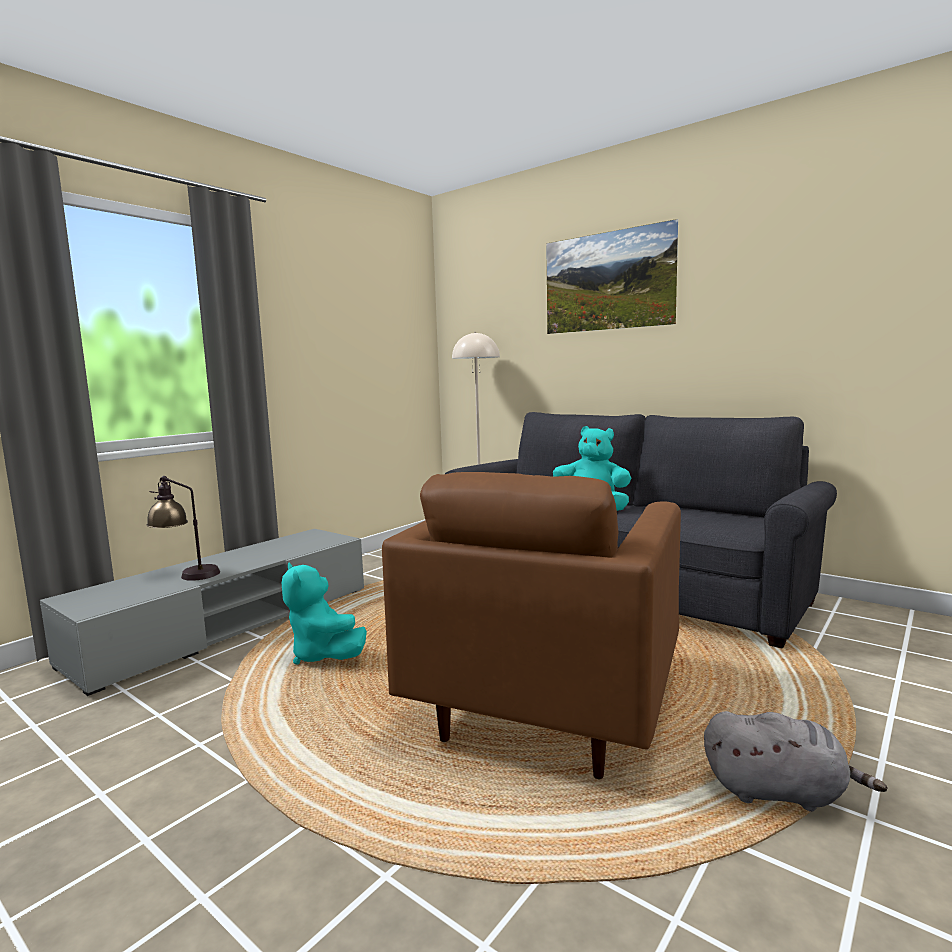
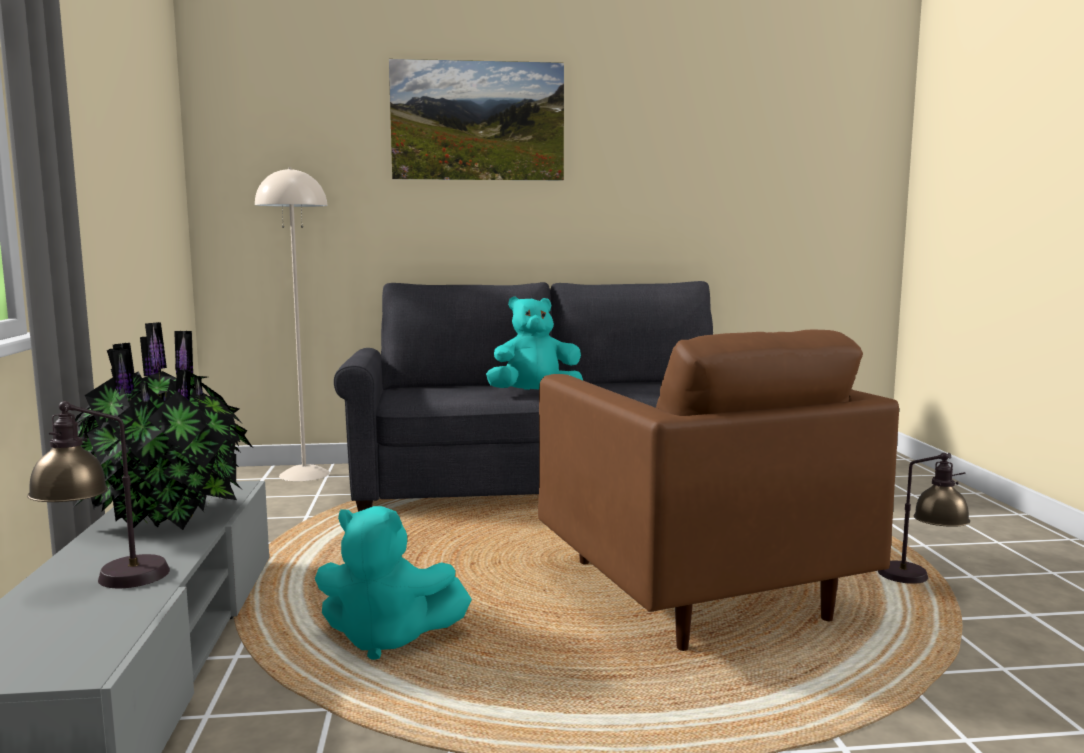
camera: 45 degrees left, 0 degrees up
grey plush toy [704,711,888,812] -> table lamp [878,453,970,584]
none -> potted plant [73,322,253,530]

